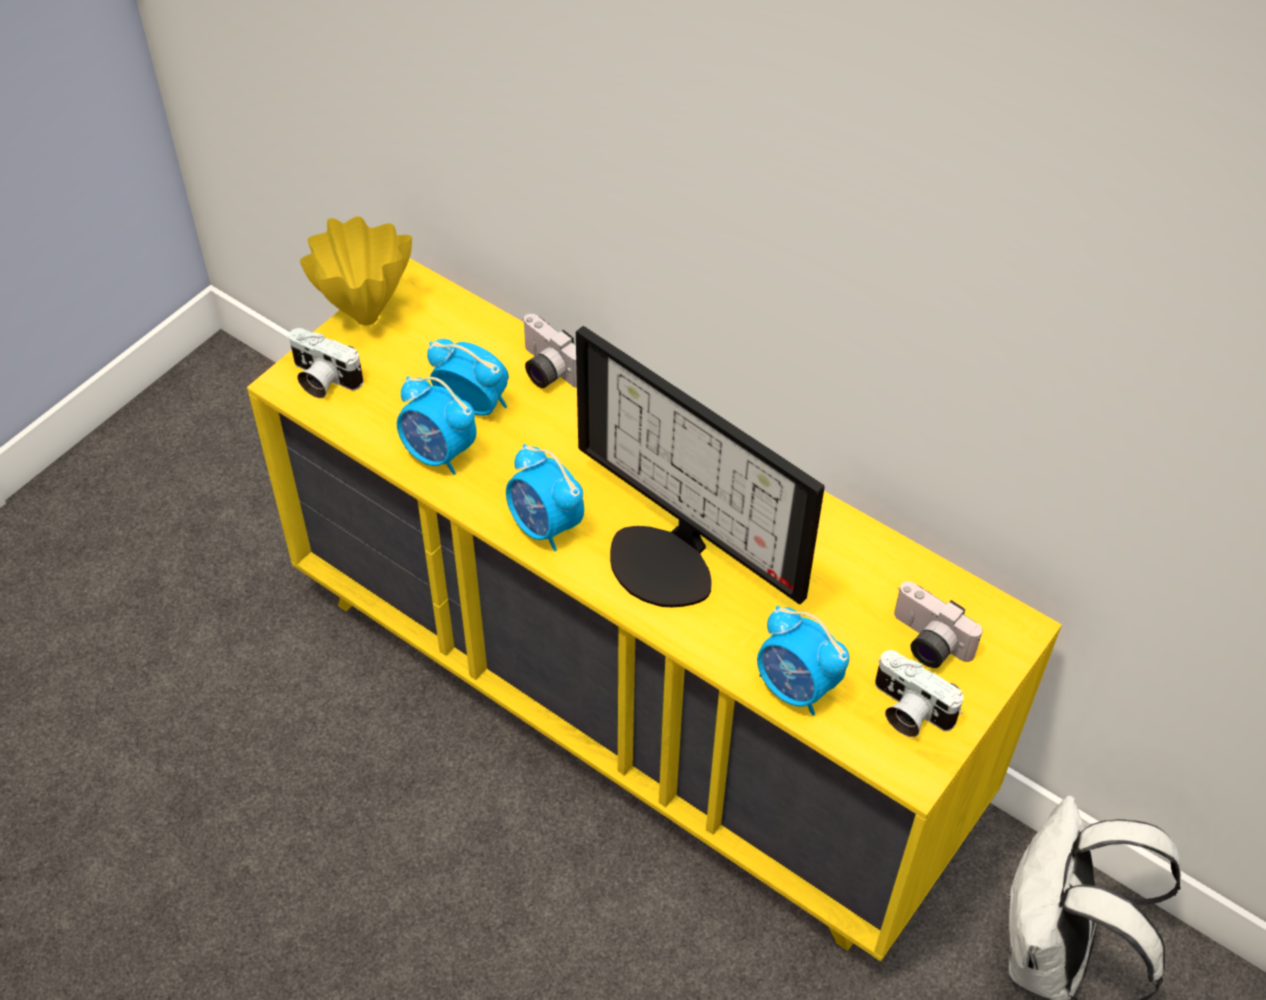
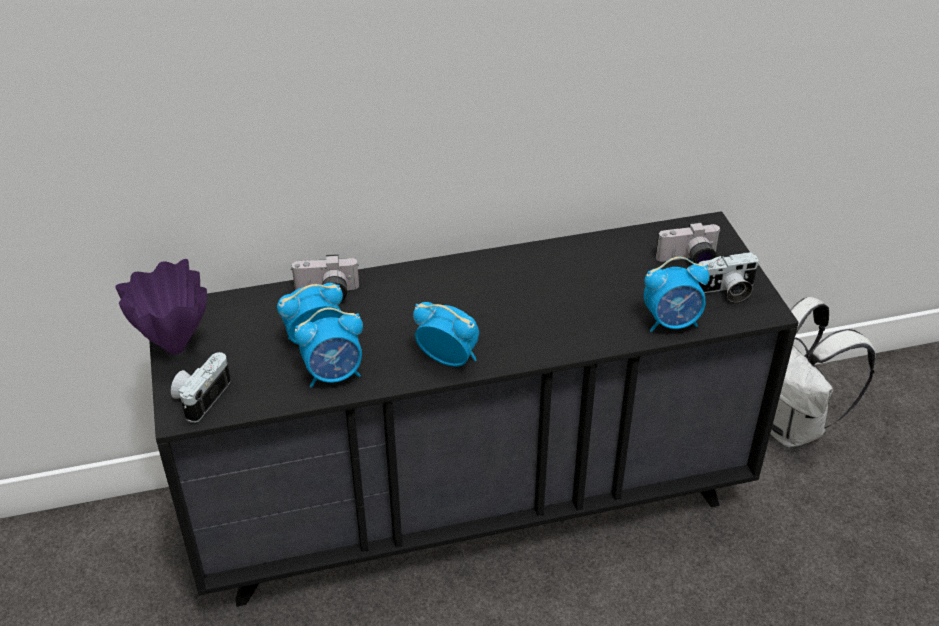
camera: 50 degrees left, 10 degrees down
yellow dresser [247,258,1062,961] -> black dresser [149,211,799,607]
camera [289,328,364,398] -> camera turned 135 degrees clockwise [171,352,231,423]
yellow vase [300,216,412,325] -> purple vase [115,259,207,354]
alarm clock [506,444,584,551] -> alarm clock turned 150 degrees counterclockwise [413,302,479,367]
monitor [576,326,825,607] -> none

